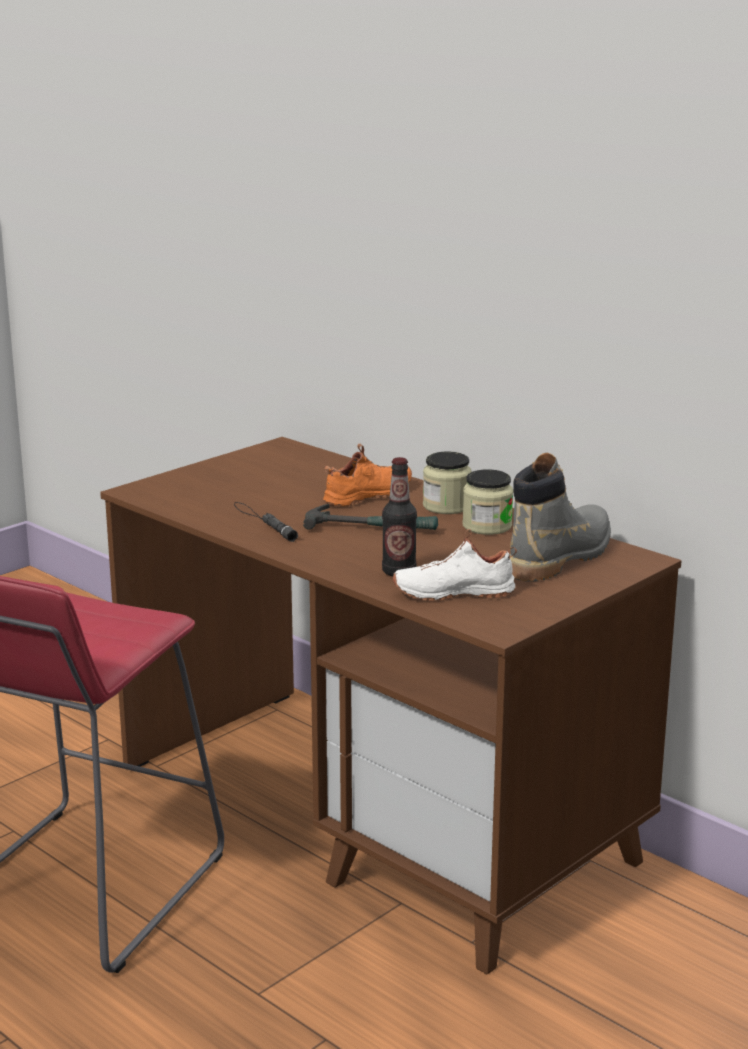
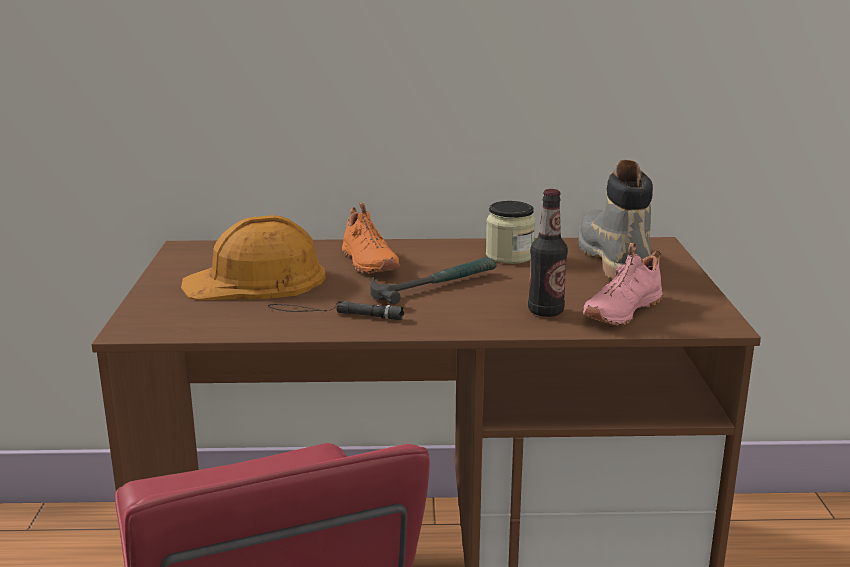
camera: 45 degrees left, 0 degrees up
orange shoe [323,444,412,507] -> orange shoe turned 150 degrees clockwise [342,202,399,274]
white shoe [393,529,517,601] -> pink shoe [583,243,663,326]
jar [423,452,472,514] -> none
none -> orange hard hat [181,215,326,300]

